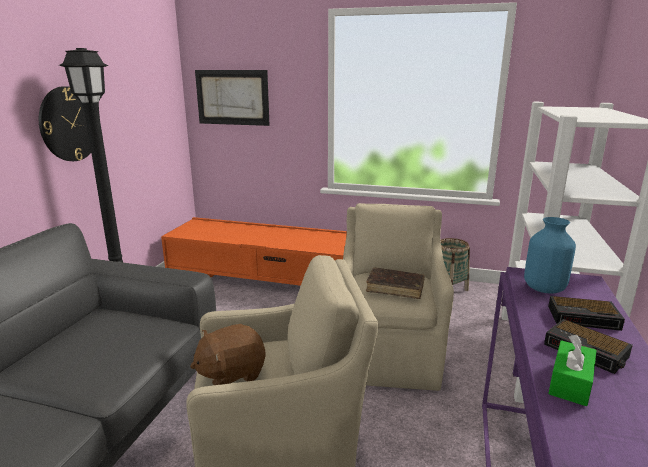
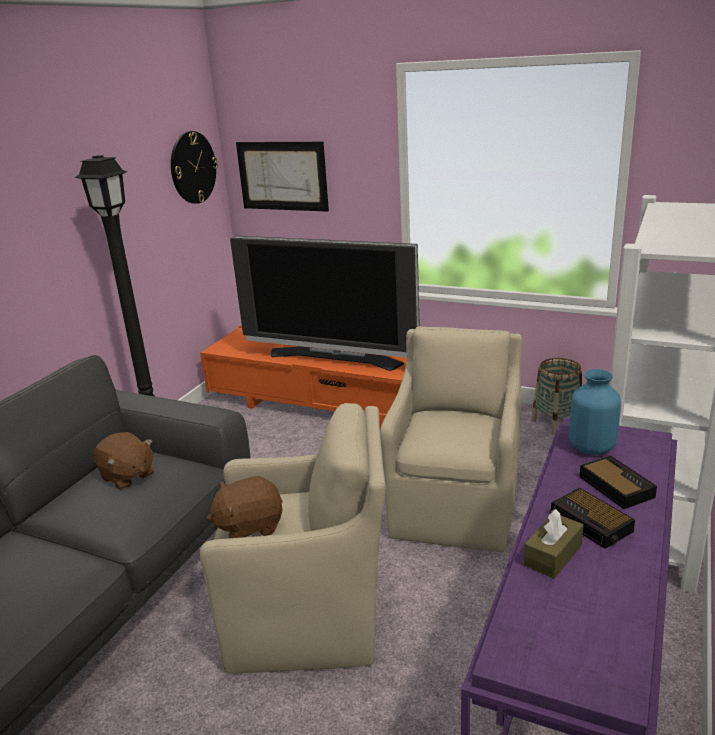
camera: 10 degrees right, 5 degrees up
wall clock [39,86,91,161] -> wall clock moved to [171,131,218,204]
brown book [366,267,425,299] -> none
alarm clock [548,296,625,331] -> alarm clock turned 135 degrees counterclockwise [579,455,657,509]
green tissue box [549,335,597,406] -> brown tissue box [524,509,584,579]
none -> brown plush toy [93,432,154,490]
none -> television [230,236,420,371]

